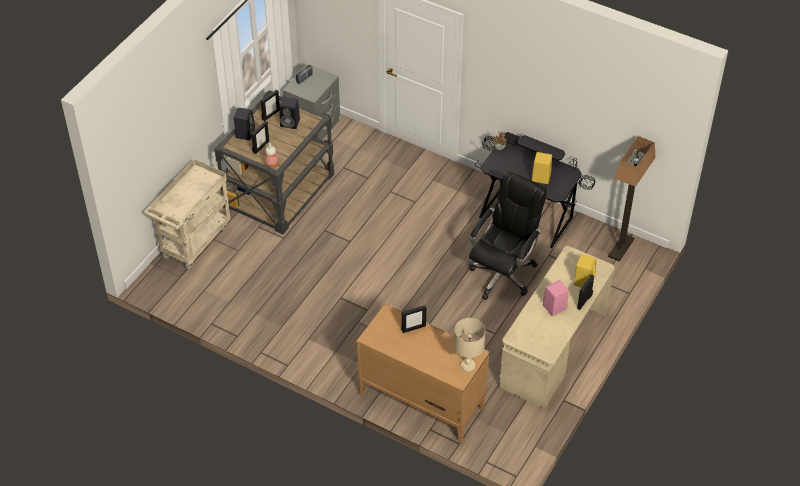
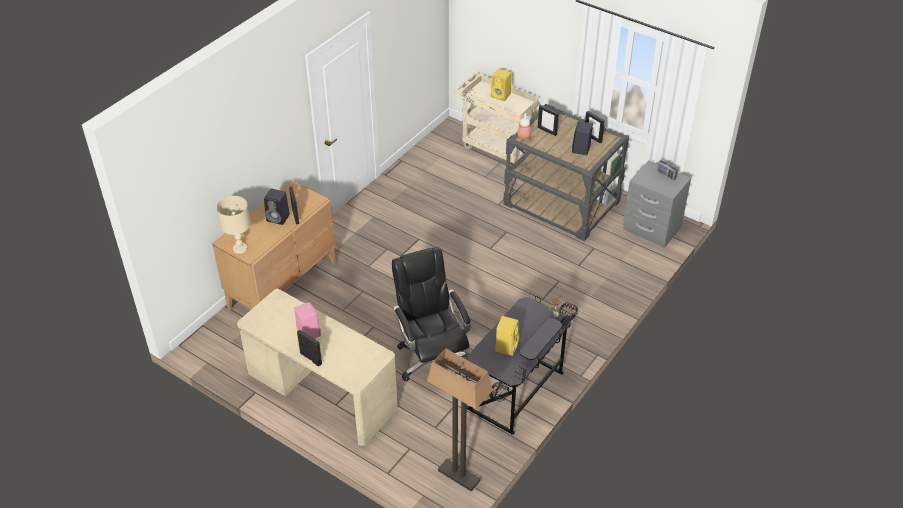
camera: 95 degrees right, 5 degrees down
black speaker [234,108,255,140] -> black speaker moved to [264,189,290,225]
black office chair [468,171,547,300] -> black office chair turned 150 degrees counterclockwise [392,247,471,381]
yellow speaker [574,254,596,288] -> yellow speaker moved to [491,69,511,101]

